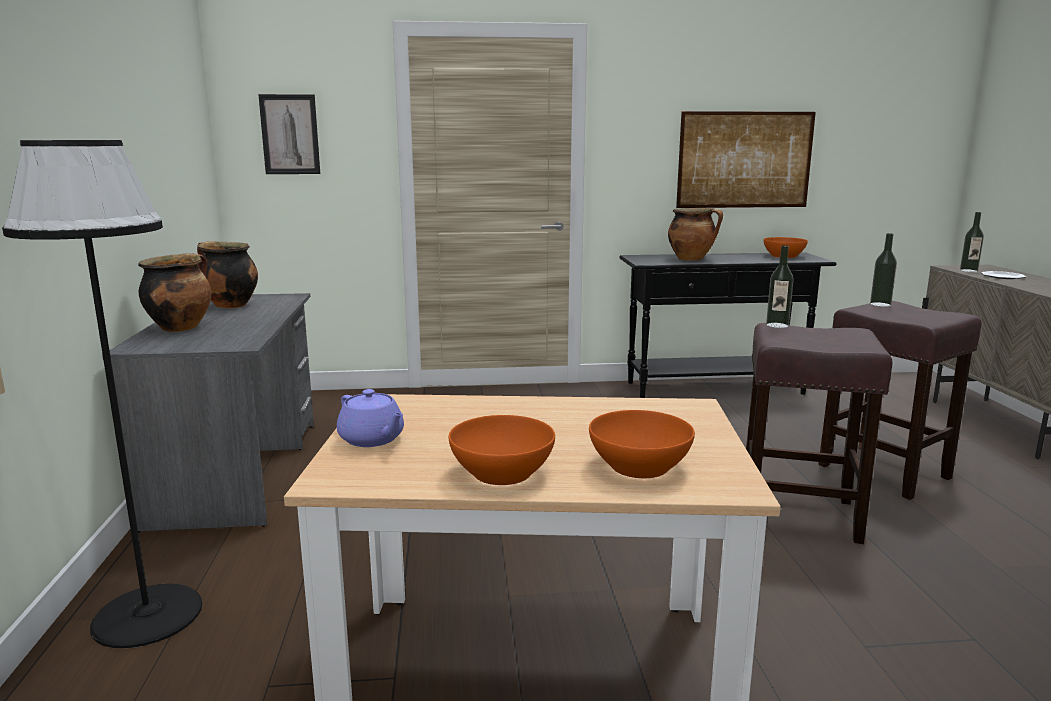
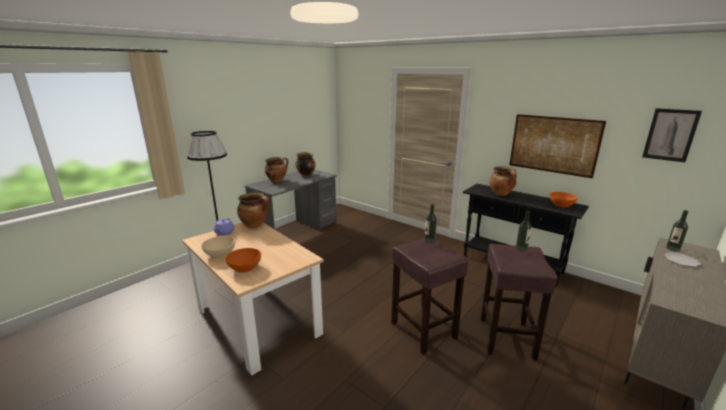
camera: 45 degrees right, 5 degrees up
picture [258,94,320,174] -> picture moved to [642,108,702,162]
orange bowl [449,415,555,485] -> beige bowl [201,236,235,258]
none -> cooking pot [237,193,269,228]

